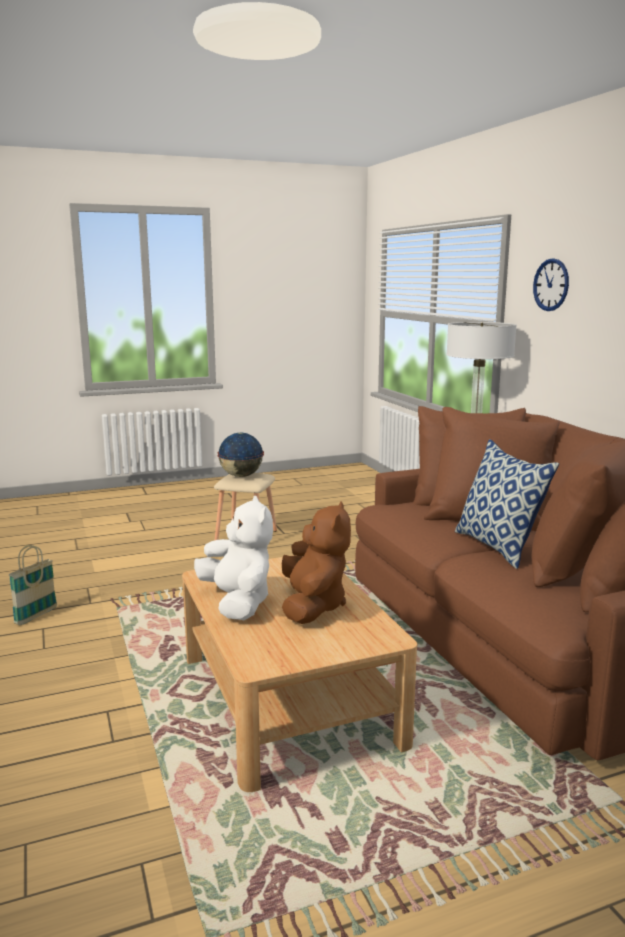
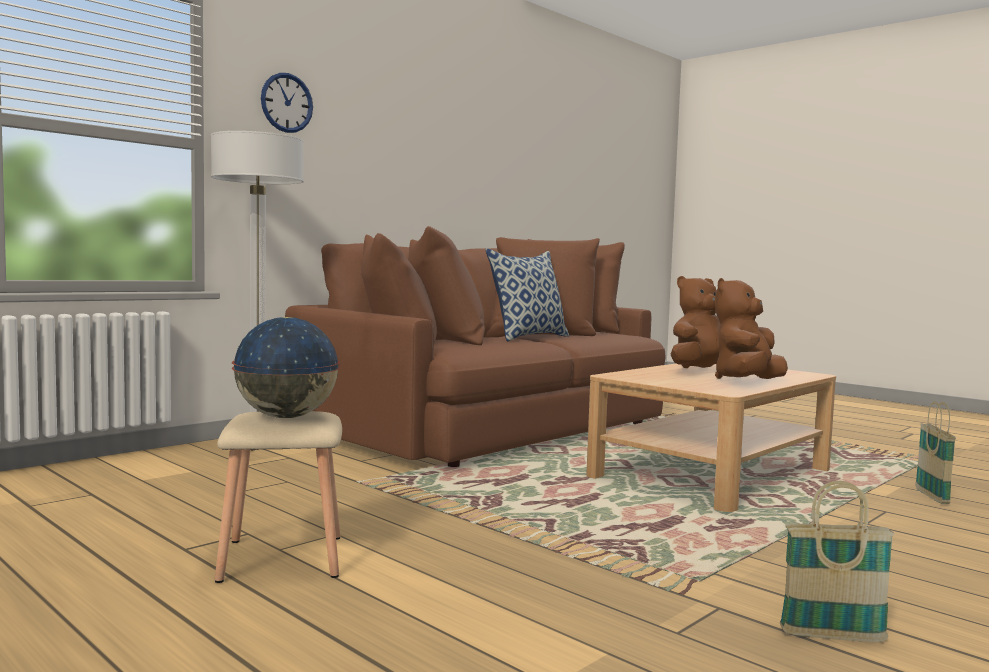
camera: 115 degrees left, 10 degrees down
white plush toy [194,496,273,620] -> brown plush toy [715,278,788,379]
none -> basket [915,402,956,504]

